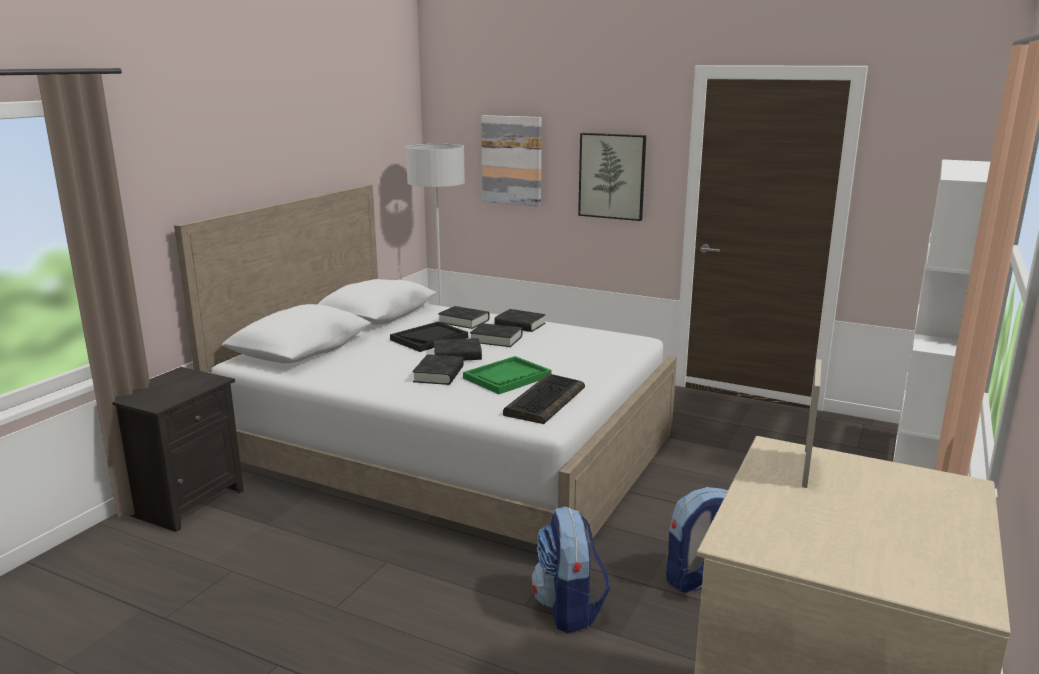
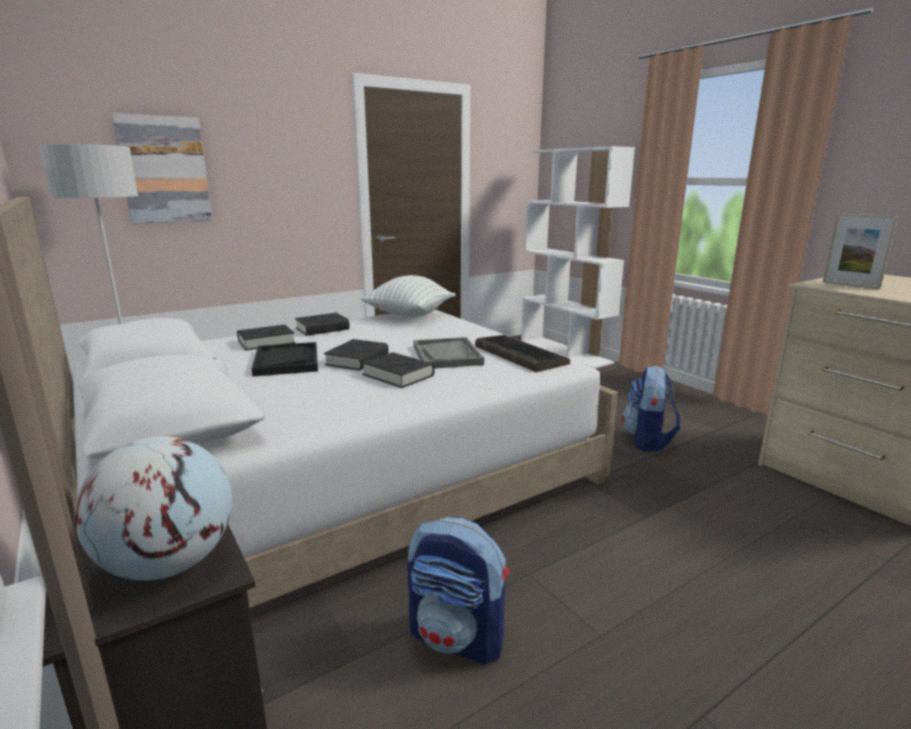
camera: 60 degrees left, 0 degrees up
green tray [463,356,552,394] -> grey tray [413,337,484,368]
black book [470,323,522,347] -> none
backpack [531,506,610,633] -> backpack moved to [407,517,509,665]
picture [578,133,646,221] -> none
none -> globe [74,436,232,581]
none -> pillow [360,275,455,317]

